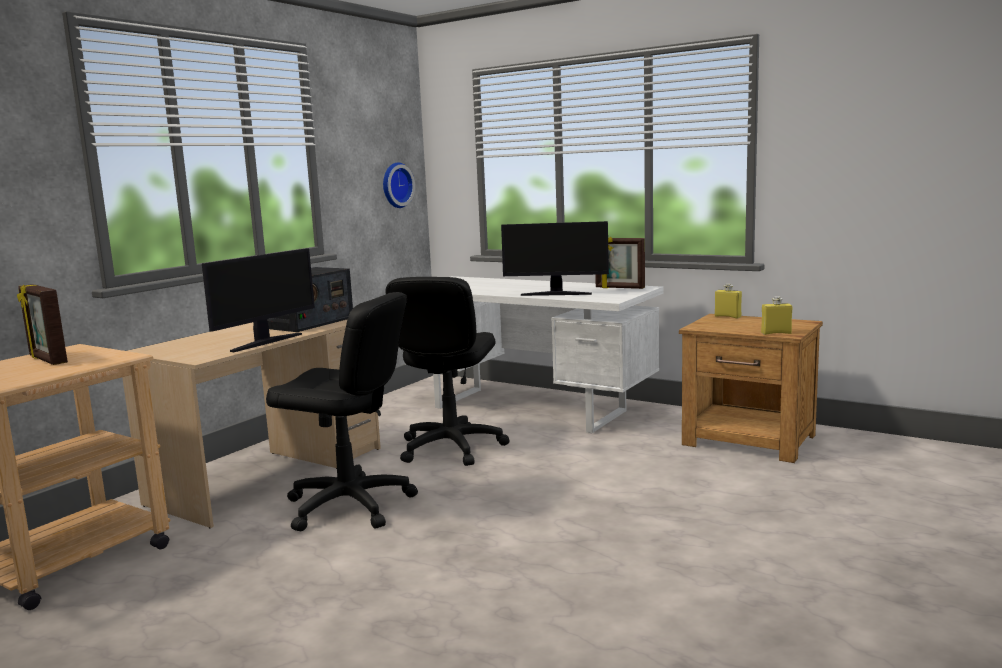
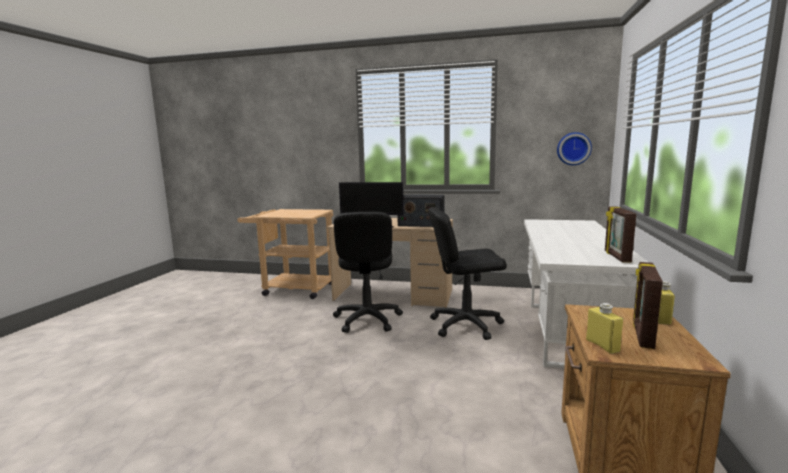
camera: 70 degrees right, 0 degrees up
picture frame [17,284,68,365] -> picture frame moved to [633,262,663,349]
monitor [501,221,609,296] -> none

